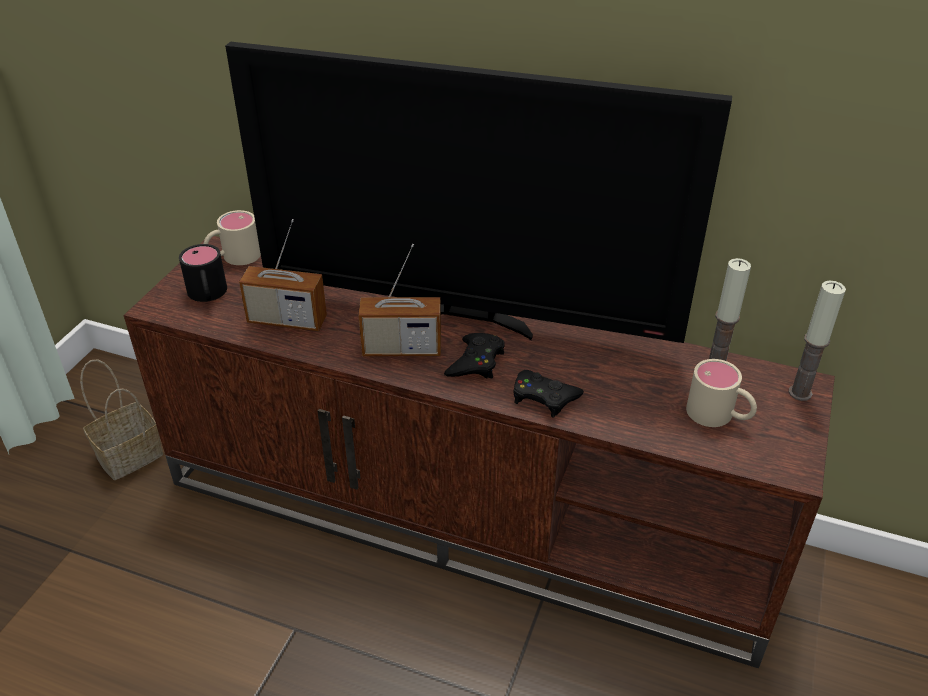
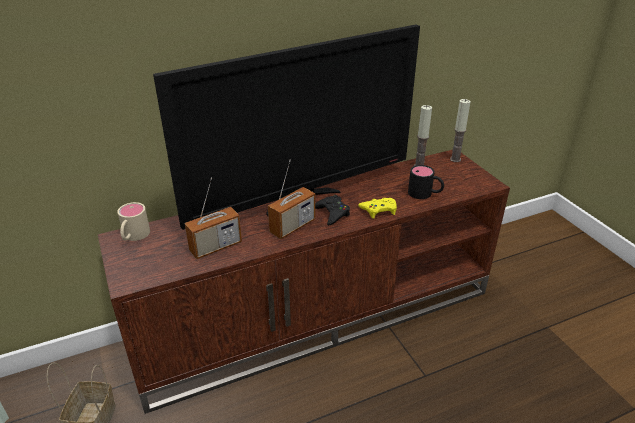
camera: 45 degrees left, 5 degrees down
black mug [179,244,227,302] -> black mug moved to [408,165,444,199]
black game controller [513,370,584,418] -> yellow game controller [358,198,397,219]
beige mug [686,359,757,427] -> none

